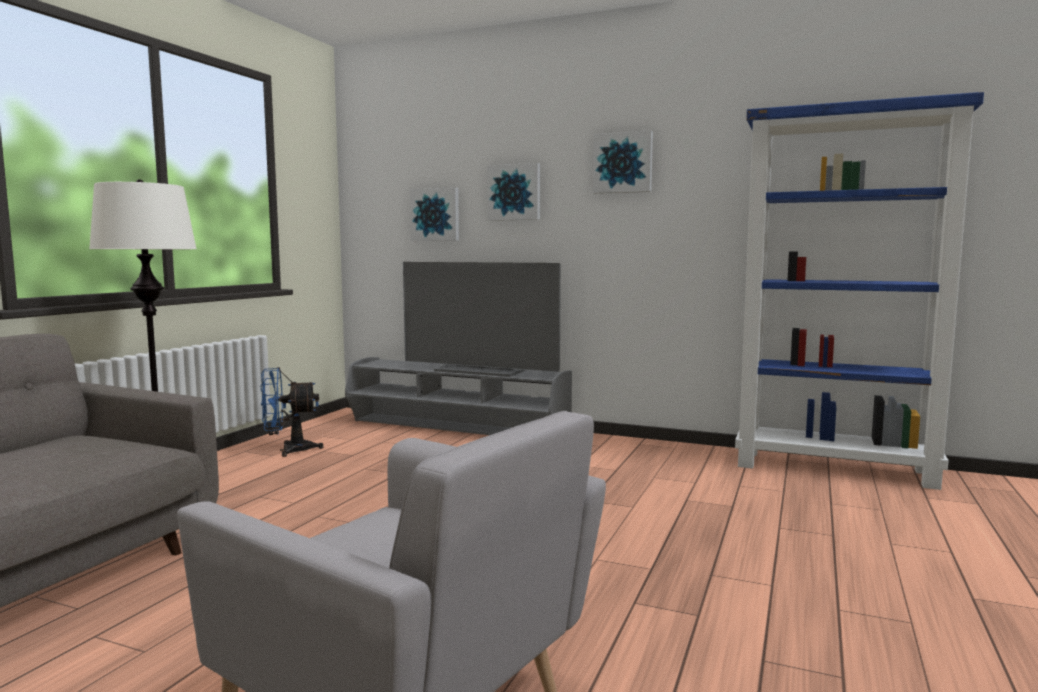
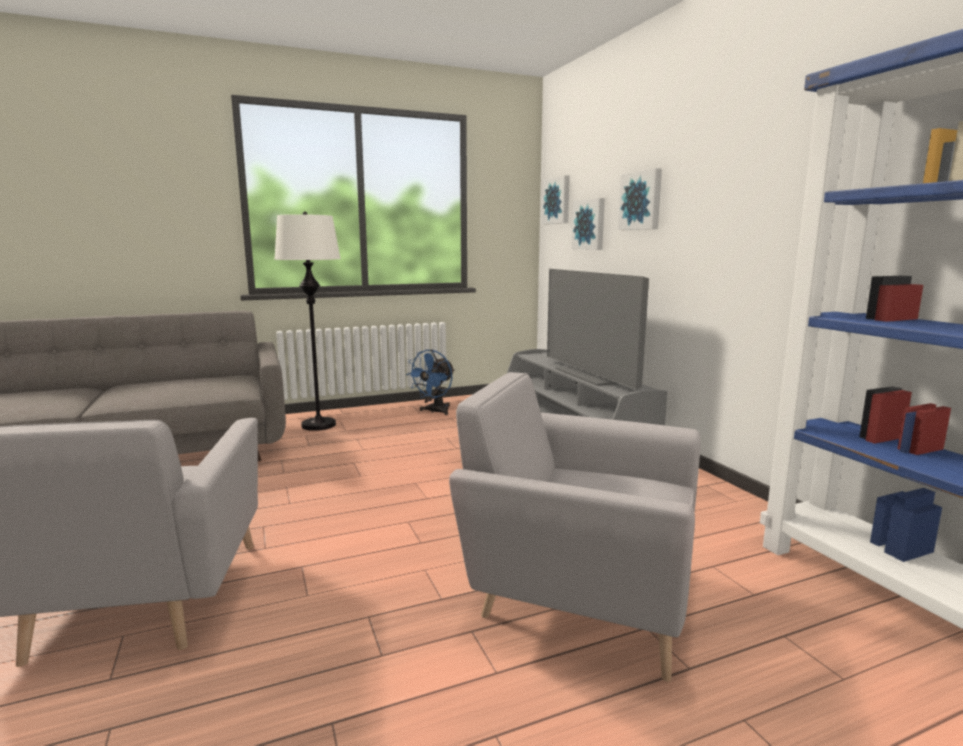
camera: 45 degrees right, 5 degrees up
blue fan [260,367,324,457] -> blue fan turned 90 degrees counterclockwise [406,349,455,415]
picture [593,130,653,194] -> picture moved to [542,175,570,224]
none -> grey armchair [449,372,701,682]

